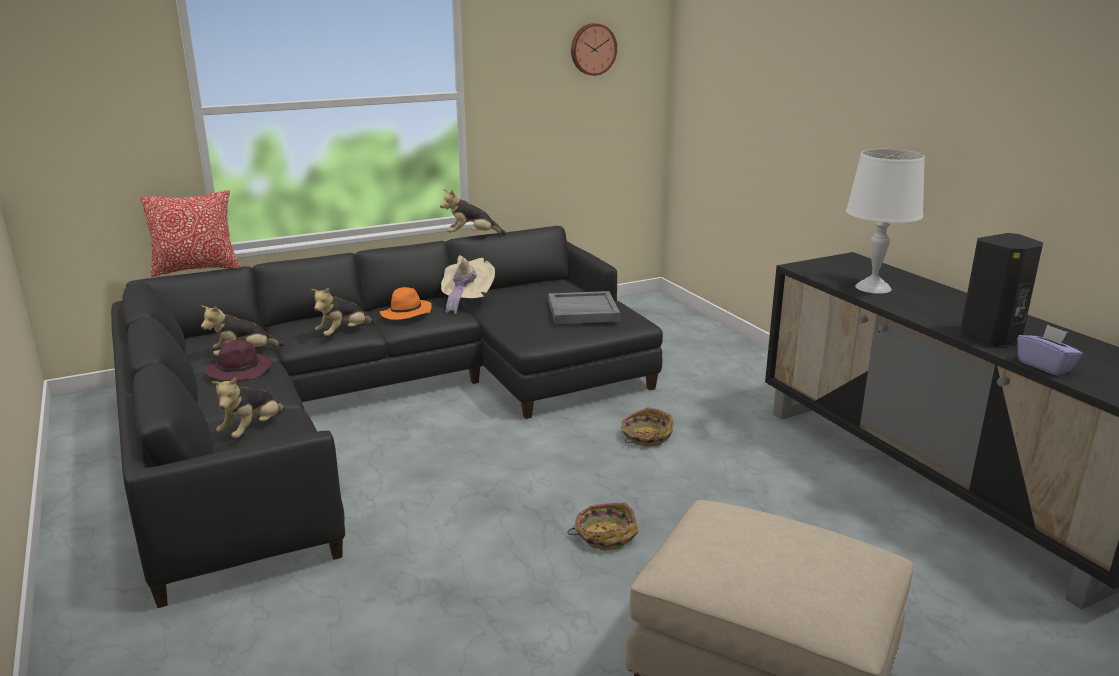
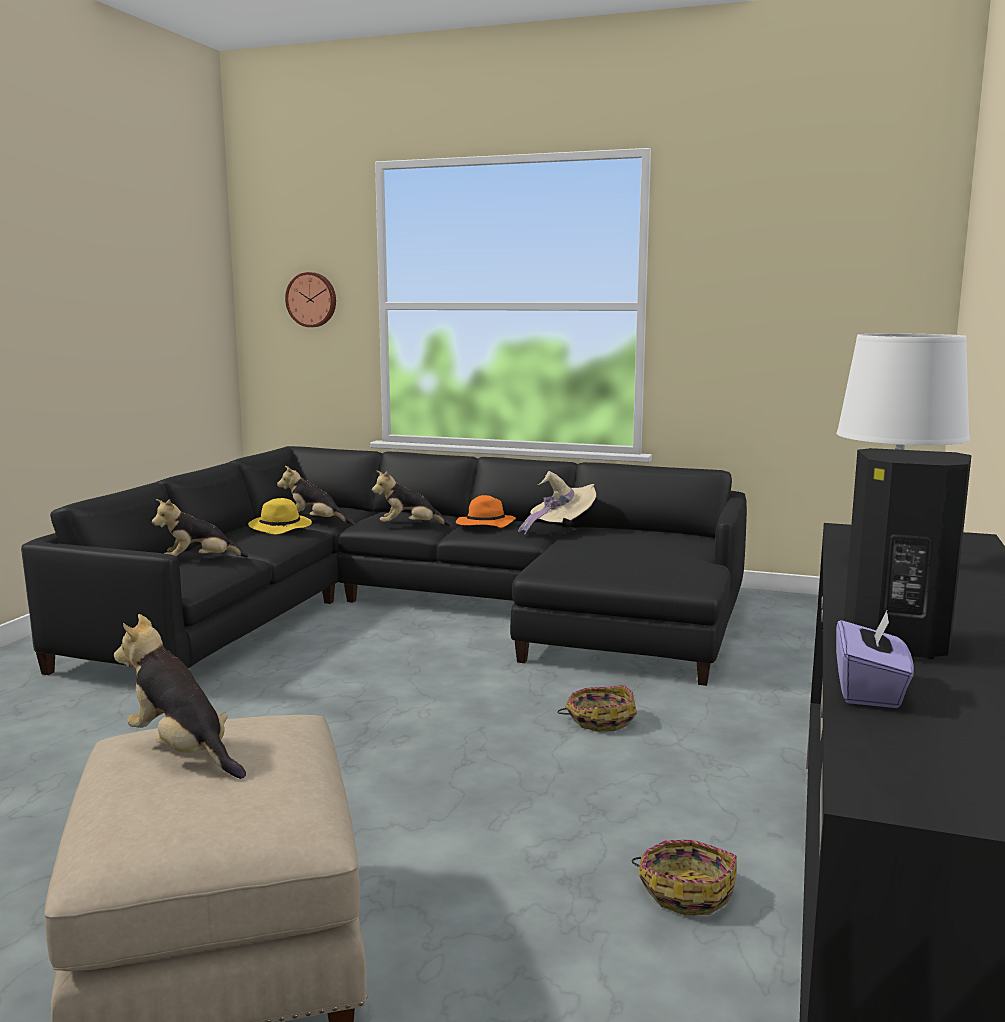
camera: 45 degrees right, 10 degrees down
pillow [140,190,240,277] -> none
purple hat [205,340,272,380] -> yellow hat [248,498,312,535]
plush toy [440,189,507,235] -> plush toy moved to [114,614,246,779]
grey tray [548,291,620,324] -> none
basket [567,503,639,551] -> basket moved to [632,840,737,915]
wall clock [571,23,617,76] -> wall clock moved to [285,272,336,327]

